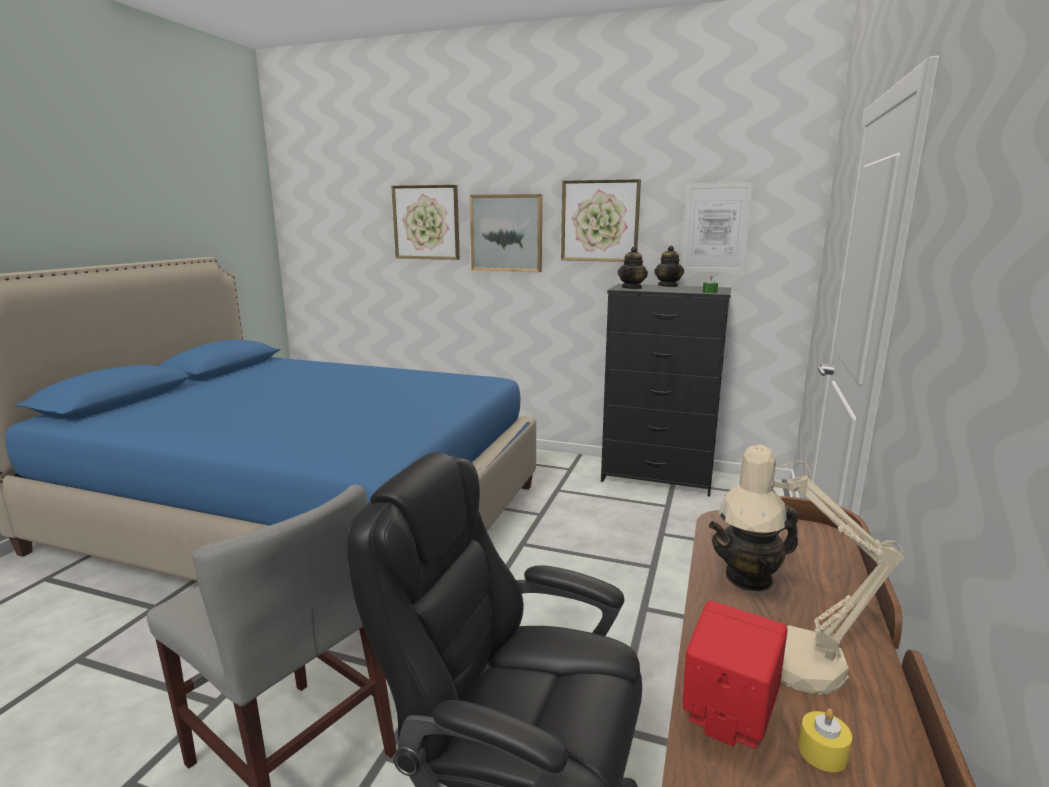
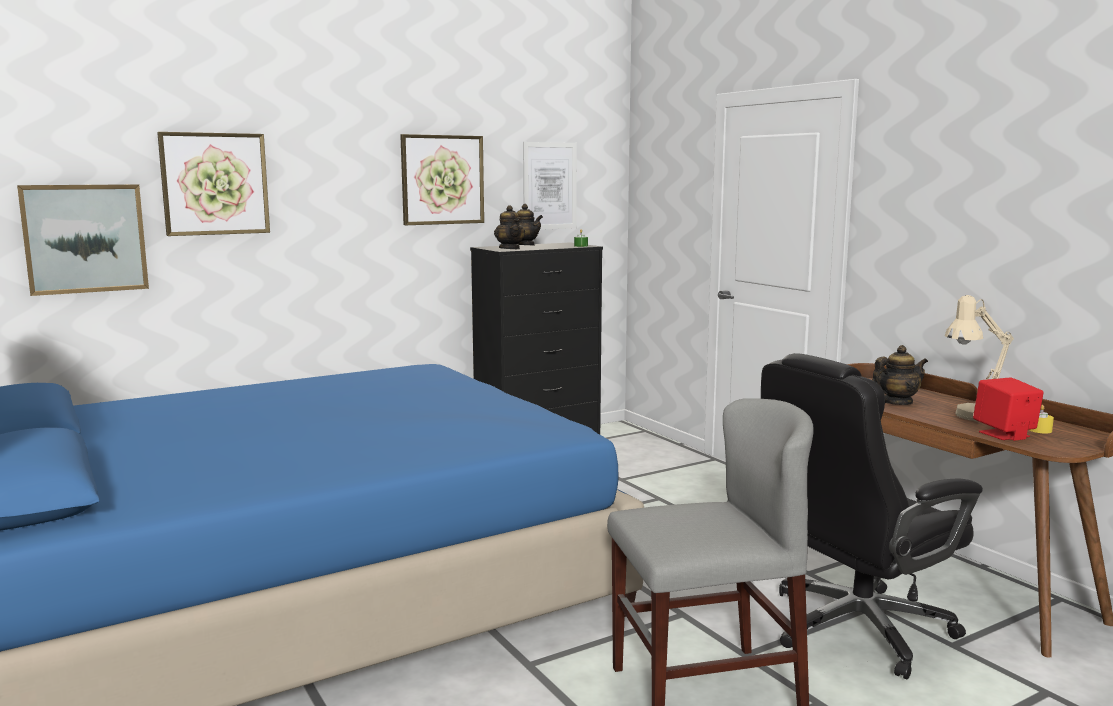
camera: 50 degrees left, 5 degrees down
picture [470,194,542,272] -> picture moved to [17,184,149,296]
teapot [709,505,798,591] -> teapot turned 135 degrees counterclockwise [872,345,928,405]

